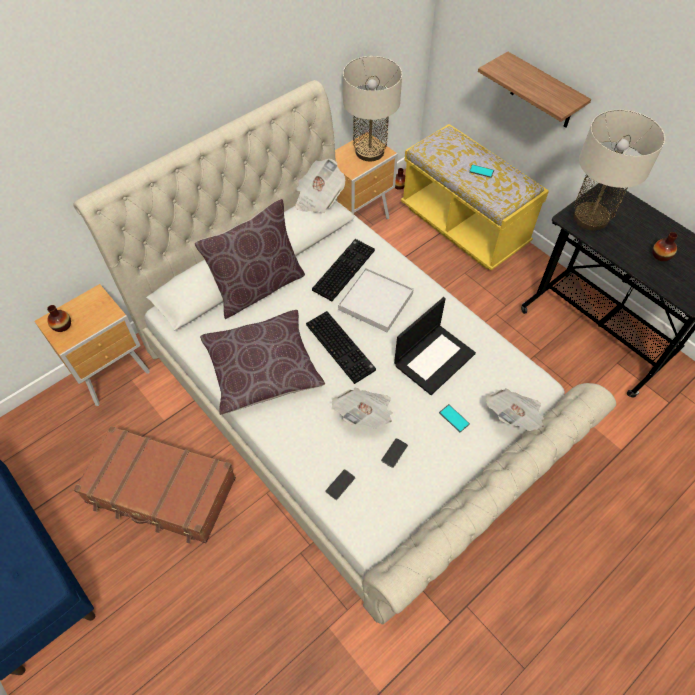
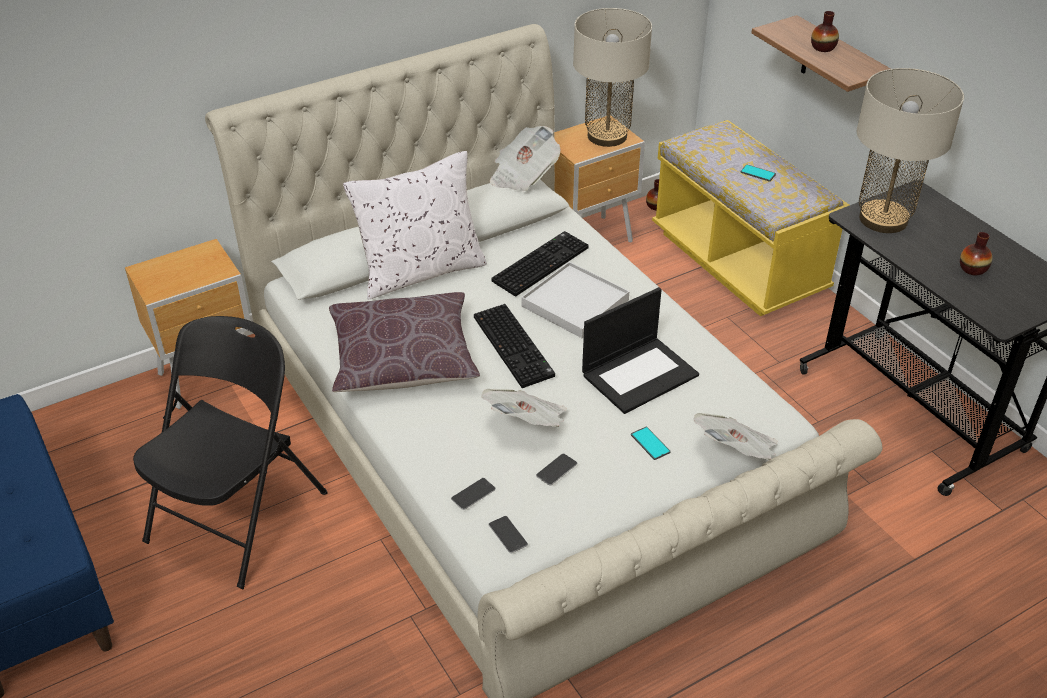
camera: 10 degrees right, 15 degrees down
vase [47,305,71,332] -> vase moved to [811,11,839,52]
brown suitcase [74,426,236,544] -> black chair [133,316,327,590]
brown pillow [194,199,305,319] -> white pillow [343,151,487,300]
none -> phone [489,516,528,553]

